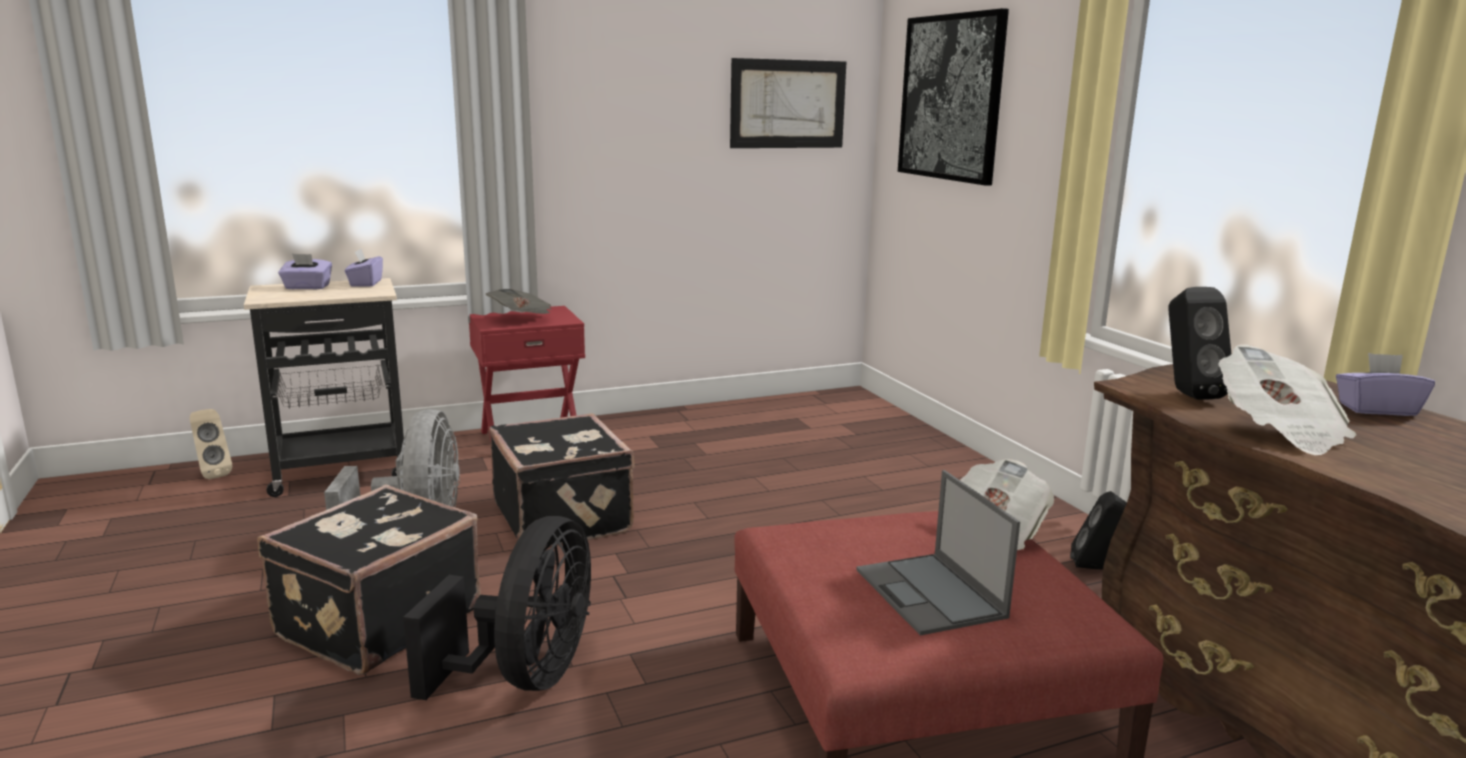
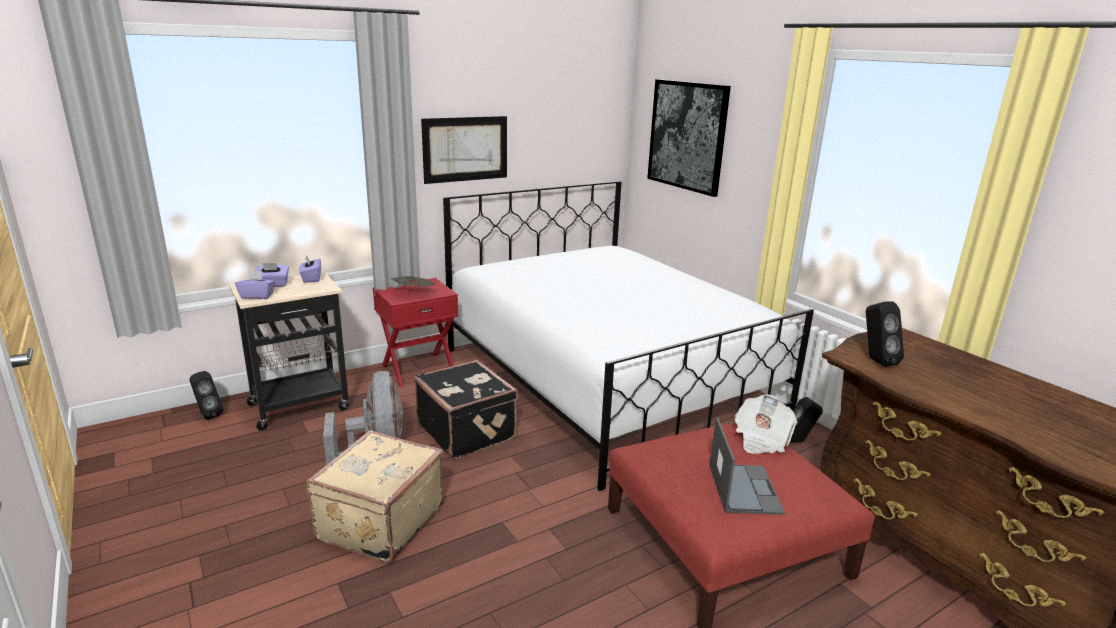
camera: 10 degrees left, 5 degrees up
beige speaker [190,409,232,479] -> black speaker [190,371,223,420]
black suitcase [257,484,481,675] -> beige suitcase [306,430,444,563]
black fan [403,516,591,700] -> none
picture [730,58,846,148] -> picture moved to [421,116,507,184]
laptop [856,470,1020,635] -> laptop turned 150 degrees counterclockwise [709,417,785,515]
newspaper [1218,344,1356,456] -> none
purple tissue box [1336,353,1435,416] -> purple tissue box moved to [235,271,275,299]
none -> white bed [443,181,814,491]

